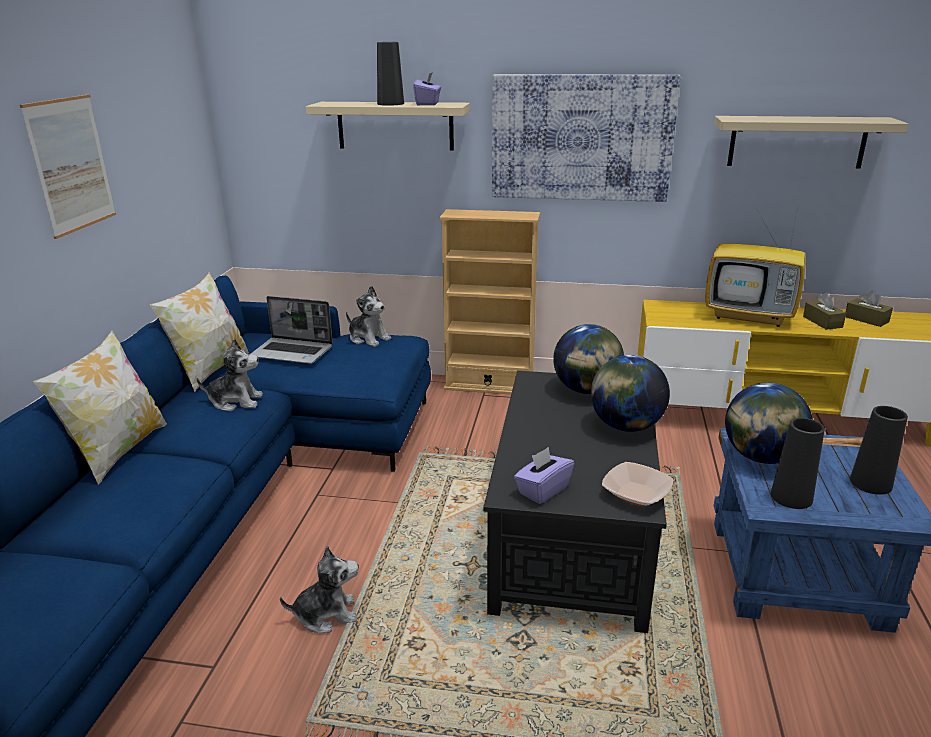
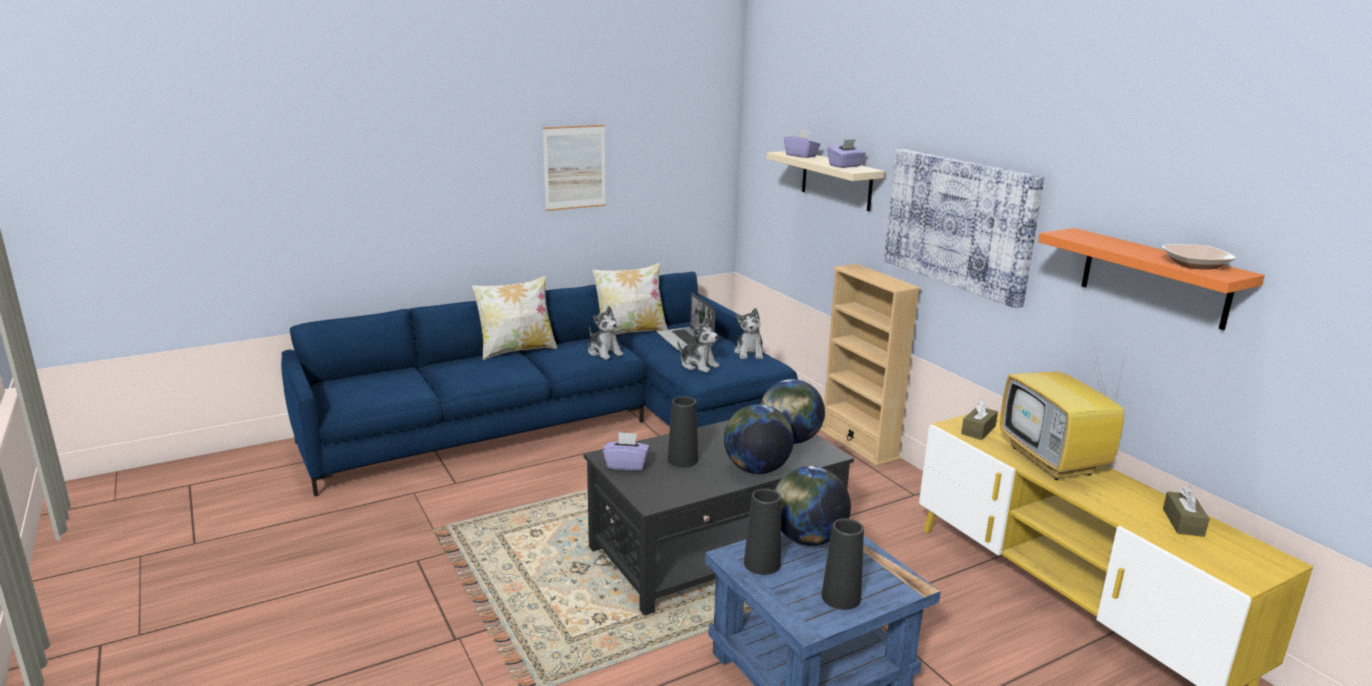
camera: 50 degrees right, 5 degrees down
plush toy [280,546,359,633] -> plush toy moved to [677,318,719,373]
black vase [377,42,404,106] -> black vase moved to [668,396,698,467]
bowl [602,462,673,507] -> bowl moved to [1162,244,1236,270]
beige shelf [714,116,908,169] -> orange shelf [1038,228,1265,330]
brown tissue box [803,293,846,330] -> brown tissue box moved to [961,399,998,440]
none -> purple tissue box [784,130,820,158]

